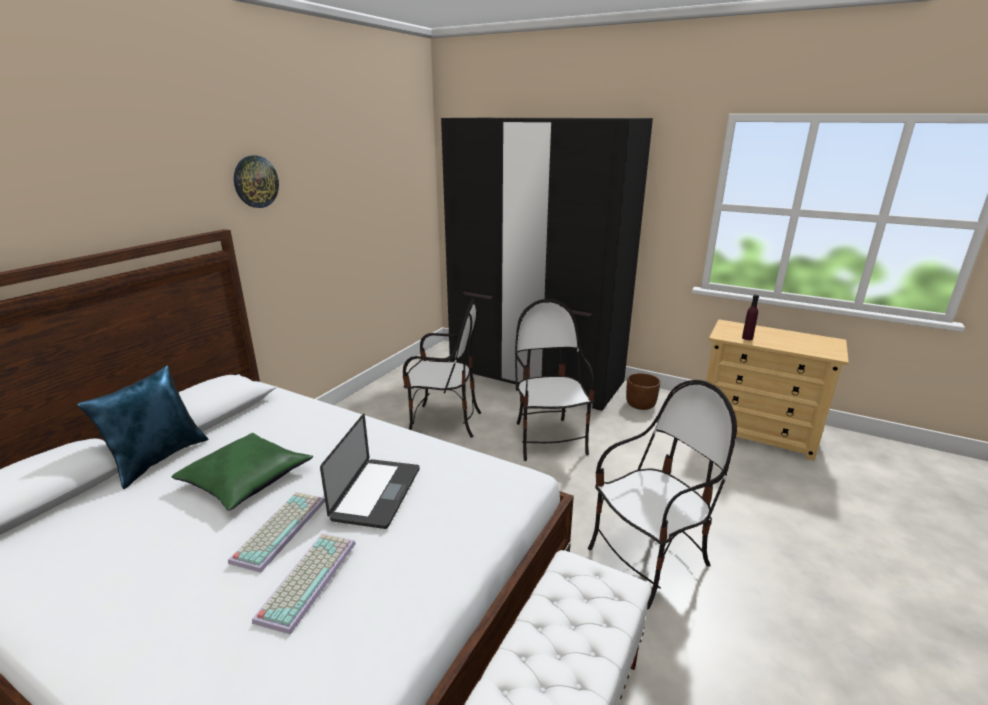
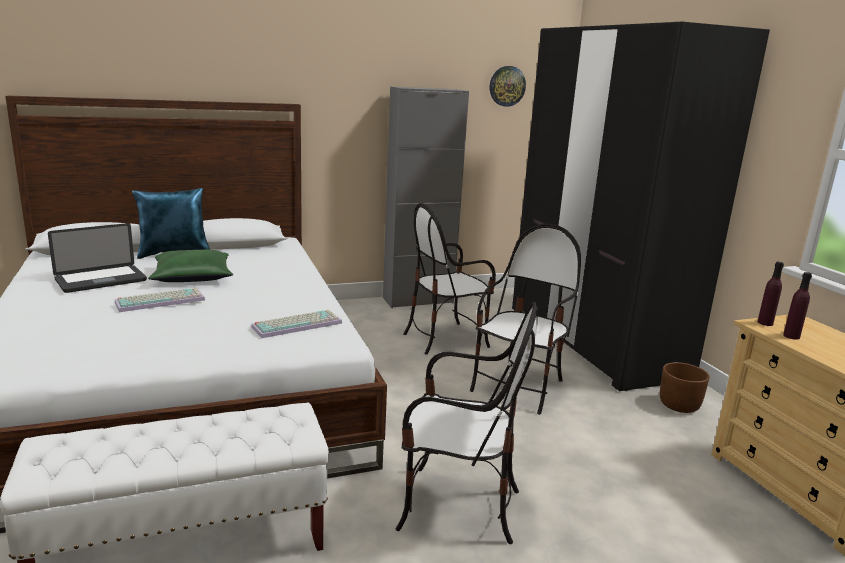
camera: 40 degrees right, 5 degrees down
wall clock [234,155,279,208] -> wall clock moved to [490,66,526,107]
keyboard [252,533,356,635] -> keyboard moved to [251,310,342,338]
laptop [320,414,419,529] -> laptop moved to [48,223,147,293]
chair [403,299,481,438] -> chair turned 105 degrees clockwise [403,203,496,355]
none -> grey cabinet [383,86,469,308]
none -> purple bottle [758,262,784,326]

